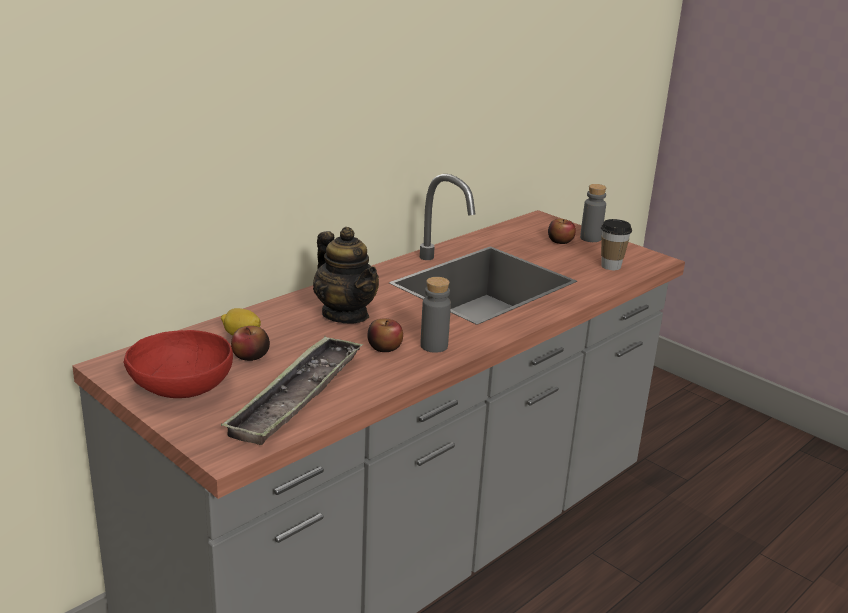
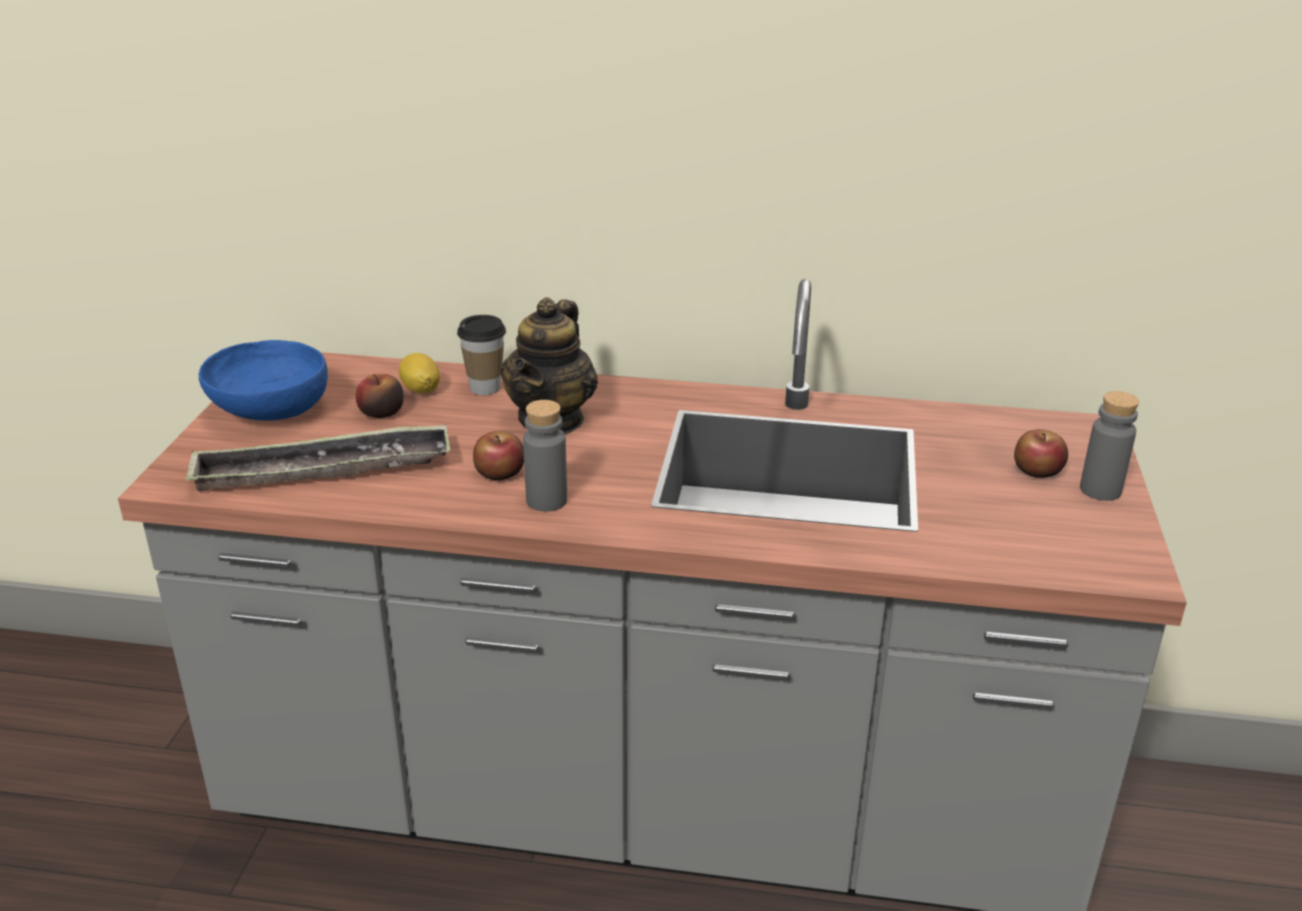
camera: 55 degrees right, 5 degrees up
red bowl [124,330,233,398] -> blue bowl [199,340,328,421]
cup [601,219,632,270] -> cup moved to [457,315,506,395]

